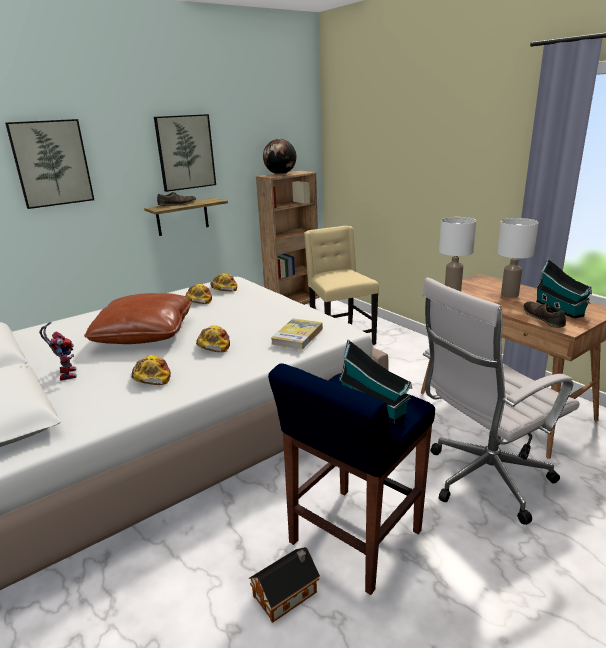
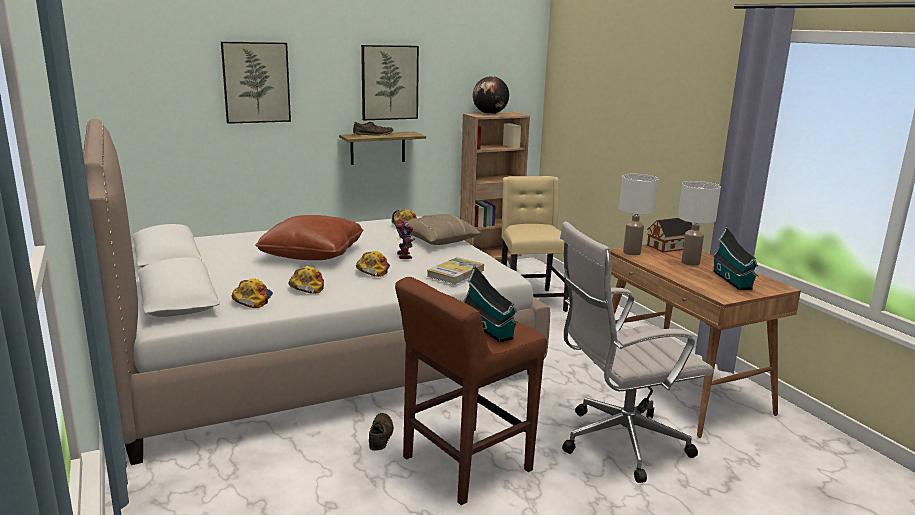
camera: 10 degrees right, 5 degrees down
toy robot [39,322,76,381] -> toy robot moved to [392,210,415,259]
cap [185,284,212,304] -> cap moved to [232,278,273,308]
toy house [249,547,320,623] -> toy house moved to [647,218,692,253]
blue stool [268,363,435,595] -> brown stool [395,277,547,505]
brown shoe [523,302,566,328] -> brown shoe moved to [369,413,394,451]
none -> beige pillow [407,214,481,245]

